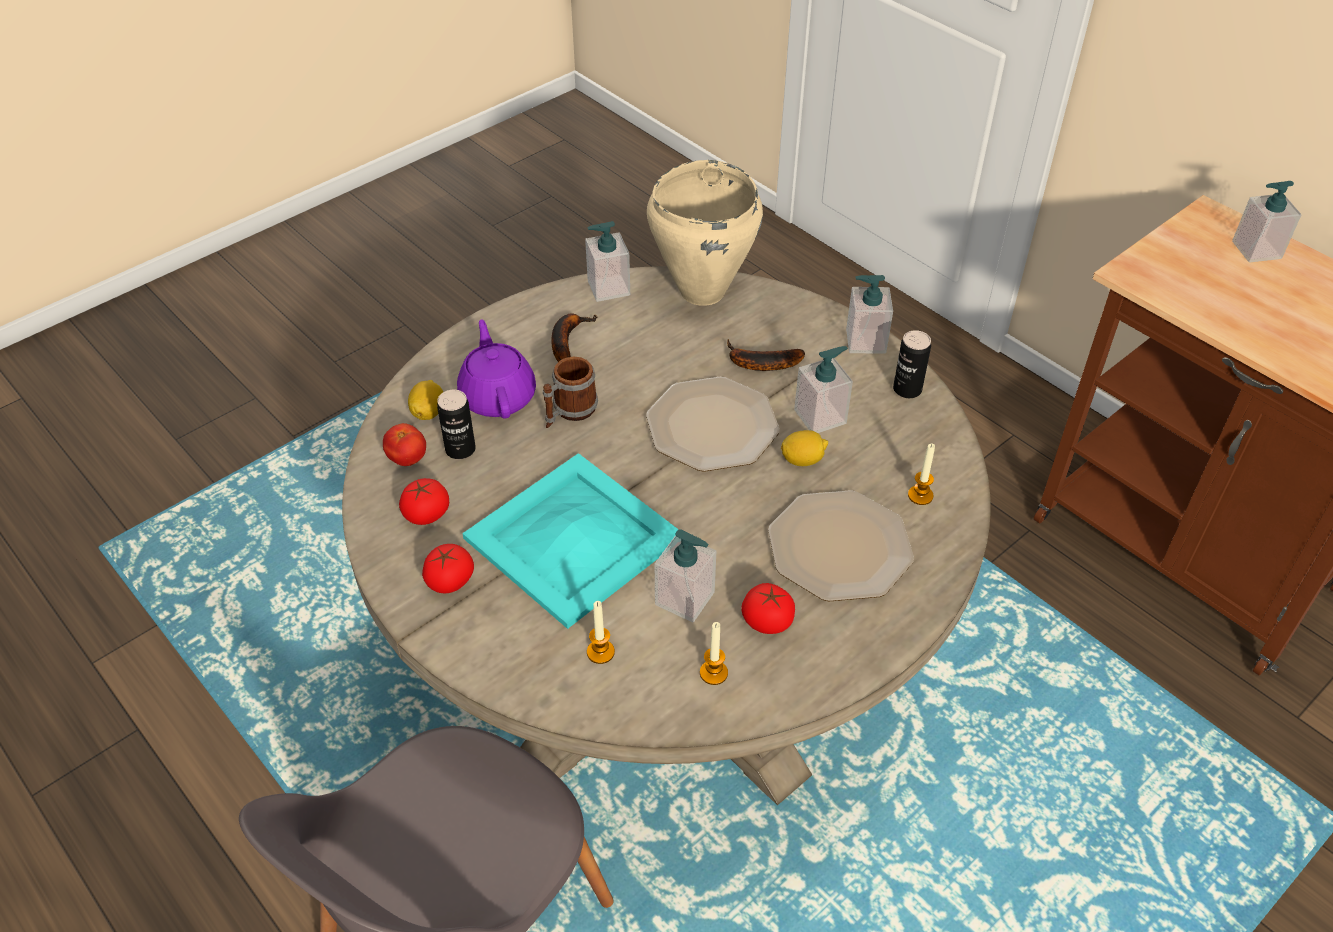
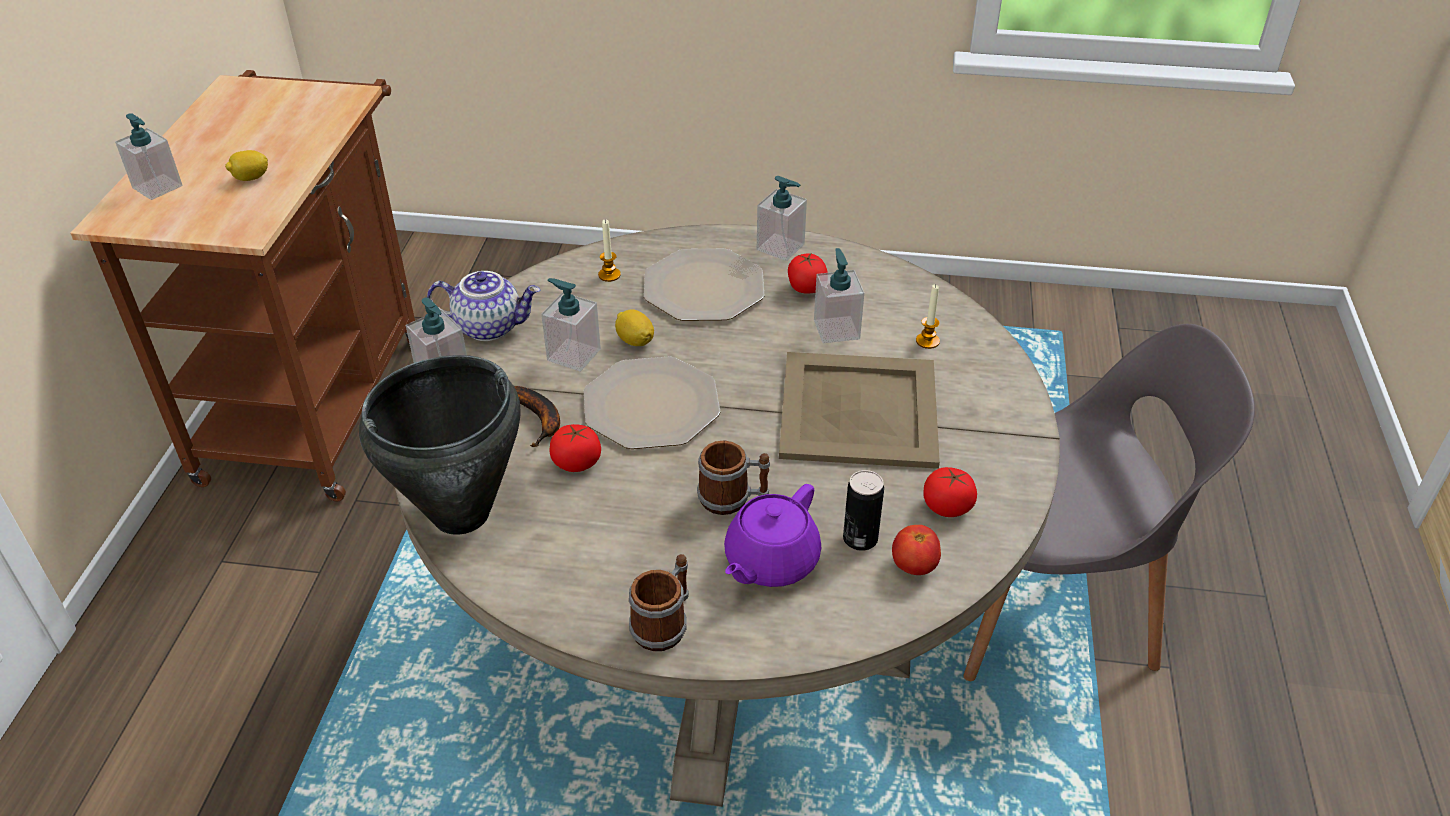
camera: 130 degrees left, 5 degrees down
lemon [408,380,443,420] -> lemon moved to [225,150,268,181]
tomato [422,544,474,593] -> tomato moved to [550,424,601,472]
turquoise tray [462,453,679,629] -> beige tray [779,352,940,469]
banana [551,313,598,362] -> none
soap dispenser [585,221,630,302] -> soap dispenser moved to [757,176,807,261]
beige cooking pot [647,160,763,306] -> black cooking pot [359,355,521,534]
candle [700,622,728,685] -> none
can [893,330,931,398] -> teapot [427,271,540,341]
none -> mug [629,554,689,651]

